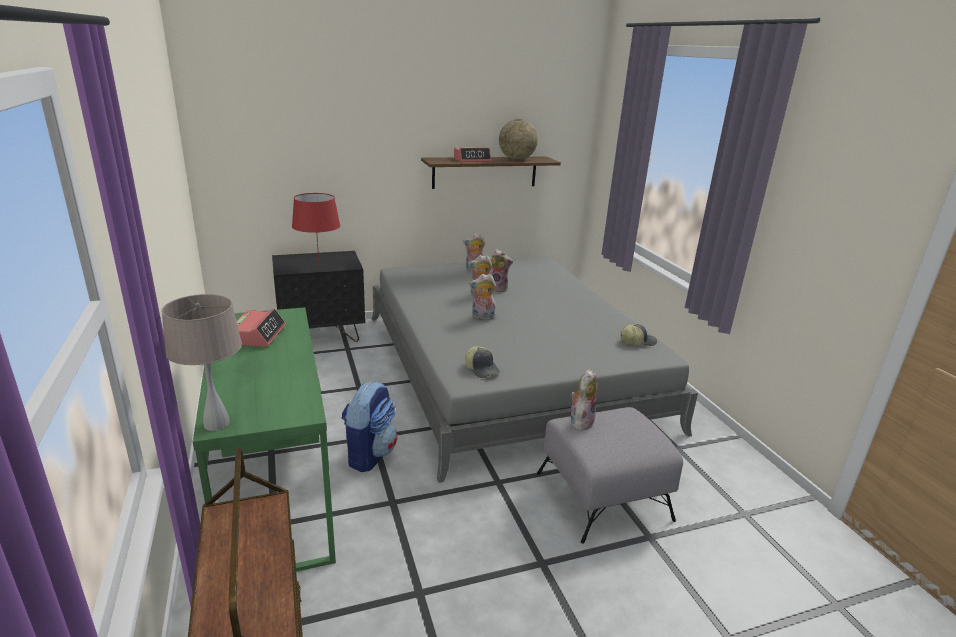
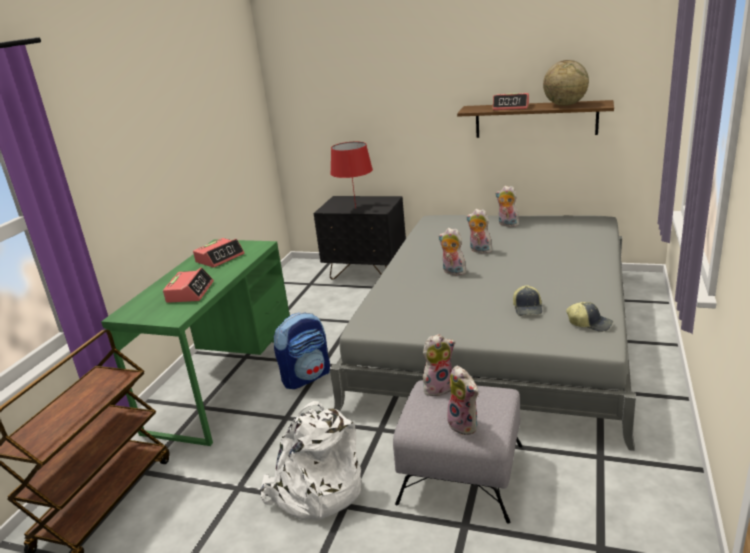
camera: 40 degrees right, 0 degrees up
beige table lamp [161,294,242,431] -> none
cap [465,346,500,378] -> cap moved to [513,285,542,316]
plush toy [490,249,513,292] -> plush toy moved to [447,366,479,435]
none -> alarm clock [163,268,214,303]
none -> white backpack [260,401,361,520]

